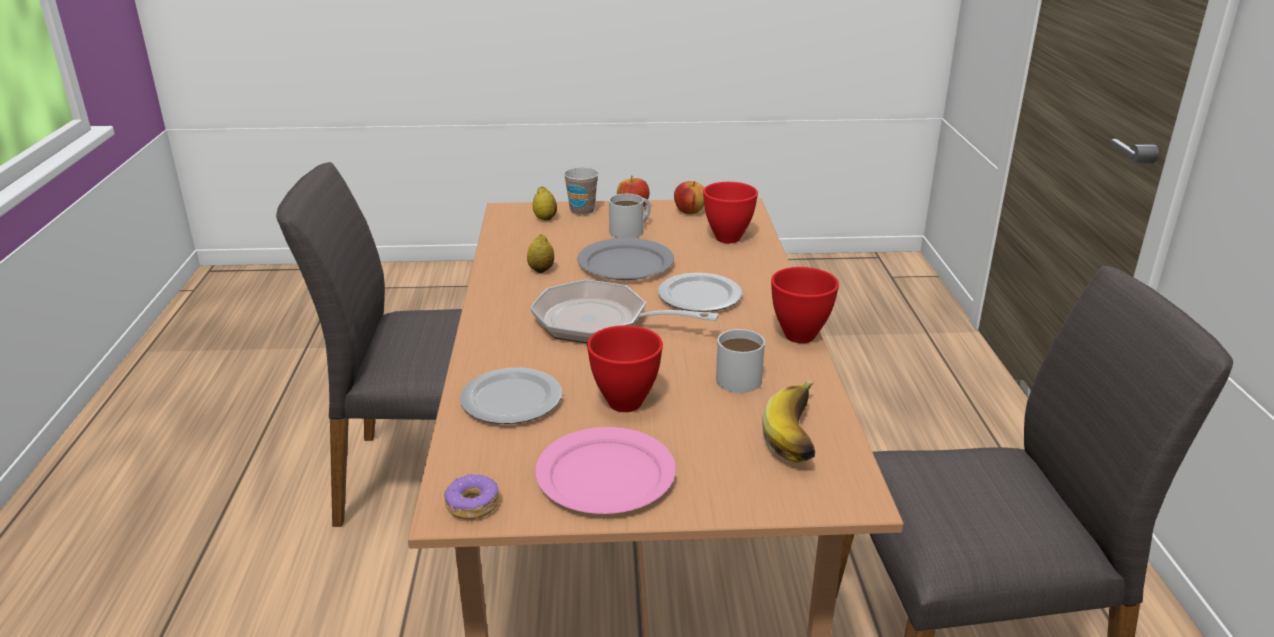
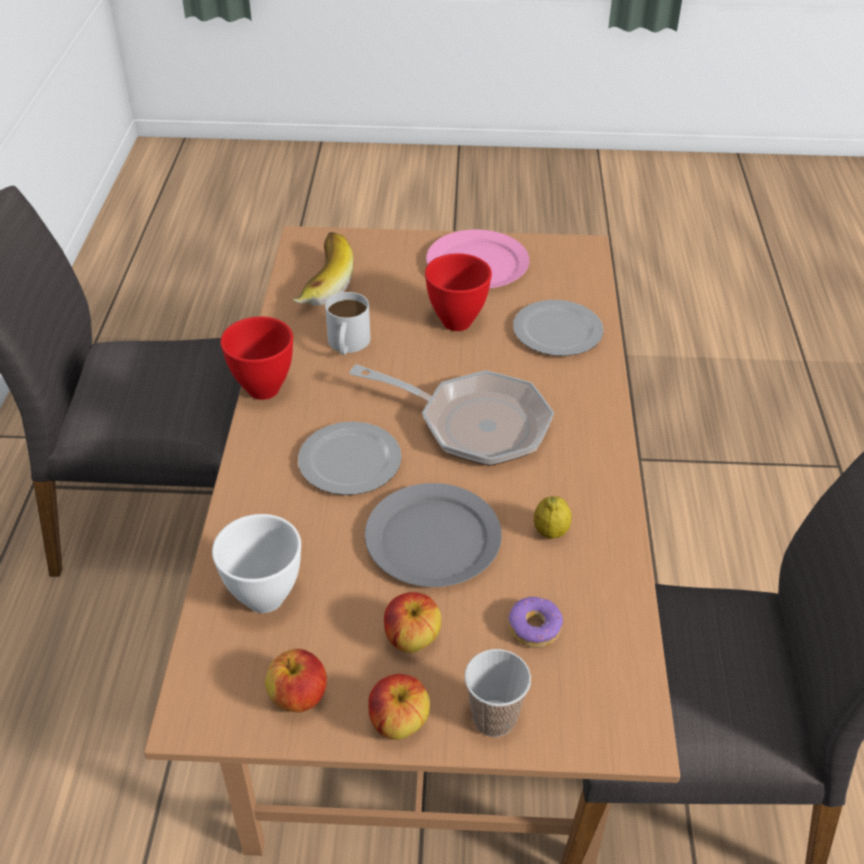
camera: 175 degrees left, 15 degrees up
donut [444,473,499,519] -> donut moved to [509,597,563,648]
lemon [533,187,557,221] -> none
white mug [609,194,651,238] -> apple [384,592,441,653]
red bowl [703,182,758,243] -> white bowl [212,514,301,613]

